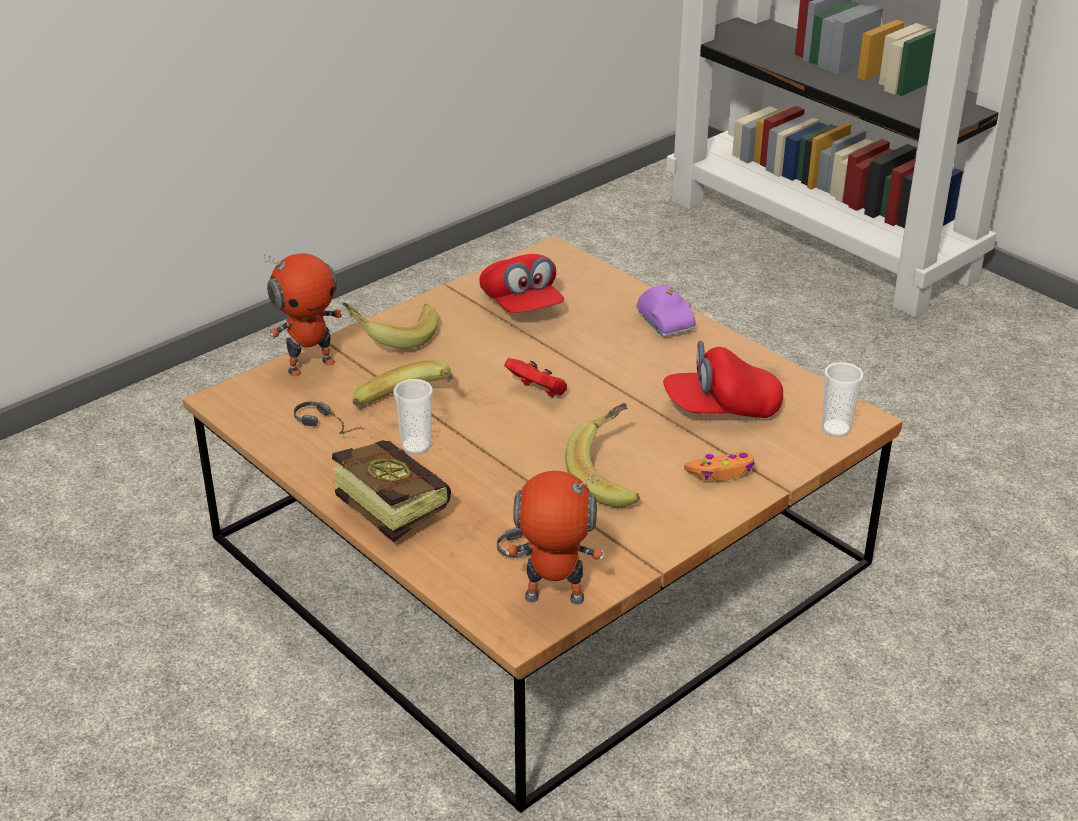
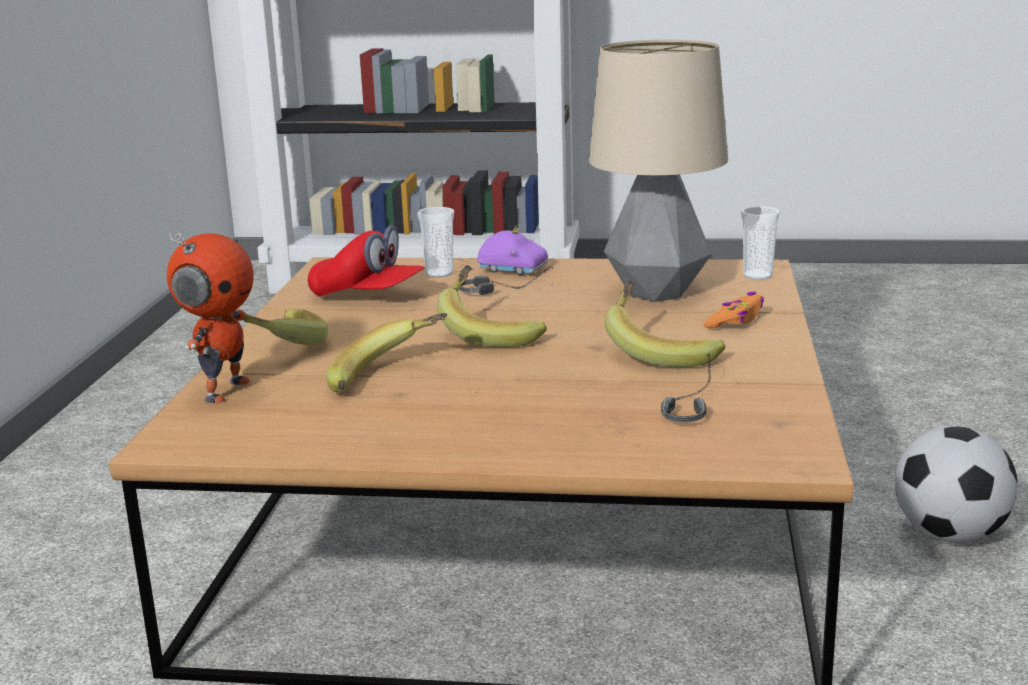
camera: 40 degrees left, 15 degrees down
headphones [294,401,366,434] -> headphones moved to [459,266,554,295]
book [332,440,451,542] -> none
cup [393,379,433,454] -> cup moved to [418,207,454,278]
red game controller [505,358,567,397] -> banana [437,265,547,347]
toy robot [506,471,604,604] -> none
red cap [663,341,783,418] -> table lamp [589,39,728,302]
none -> football [895,426,1018,542]

